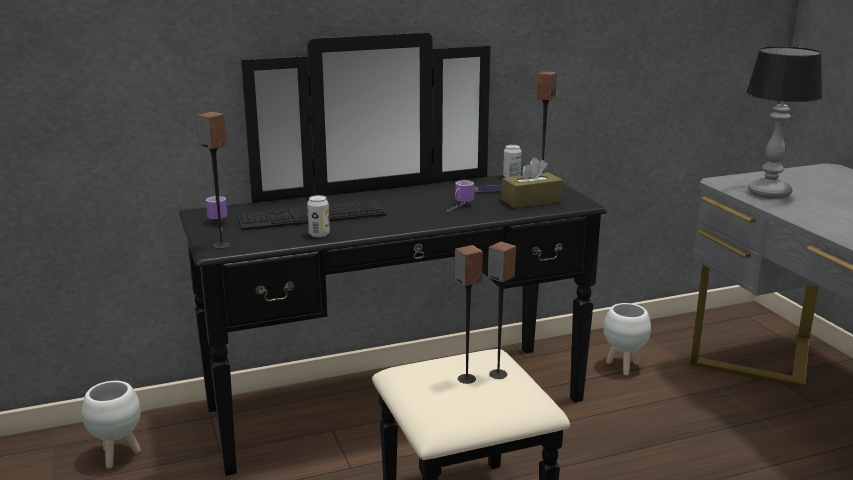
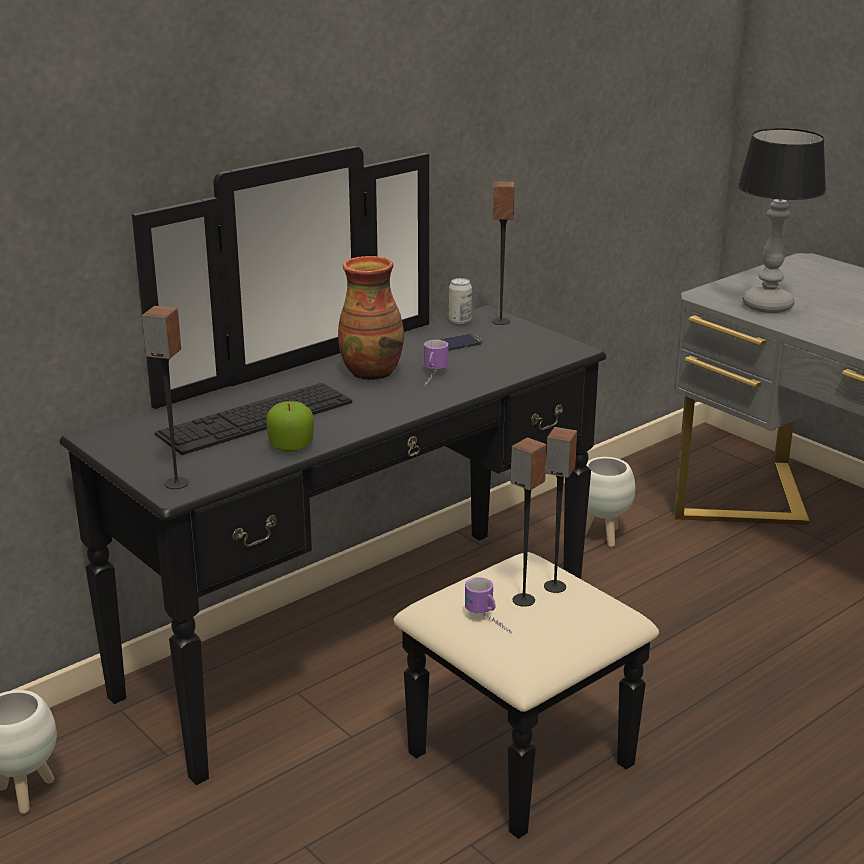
camera: 20 degrees left, 5 degrees up
mug [206,196,227,229] -> mug moved to [465,577,511,633]
can [307,195,330,237] -> apple [266,401,314,452]
brown tissue box [502,157,563,208] -> none
none -> vase [338,256,404,380]

